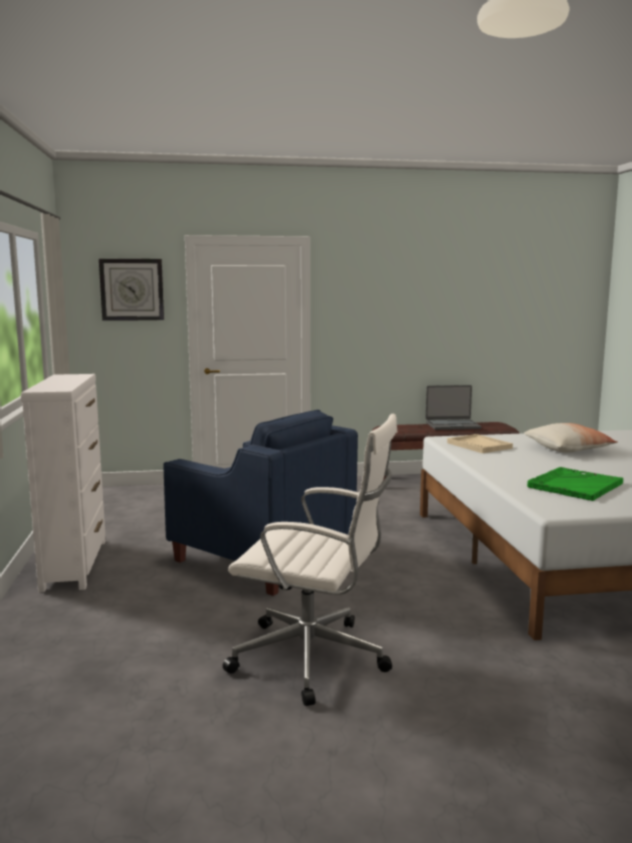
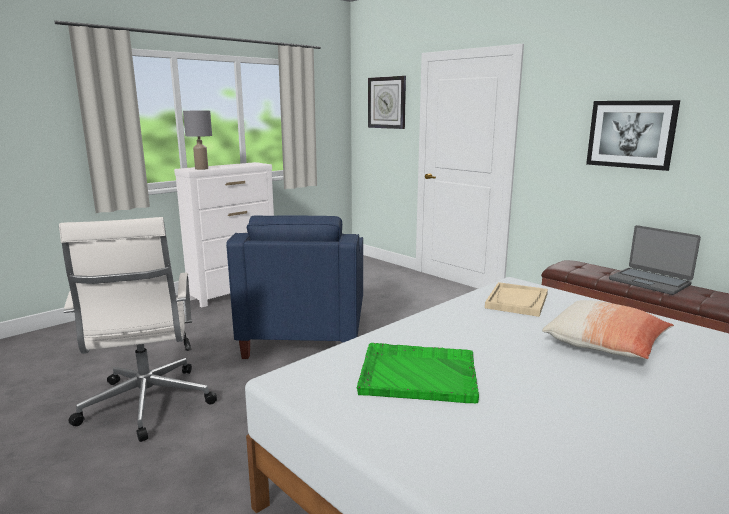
camera: 55 degrees right, 5 degrees up
none -> grey table lamp [183,111,212,170]
none -> picture [586,100,680,171]

